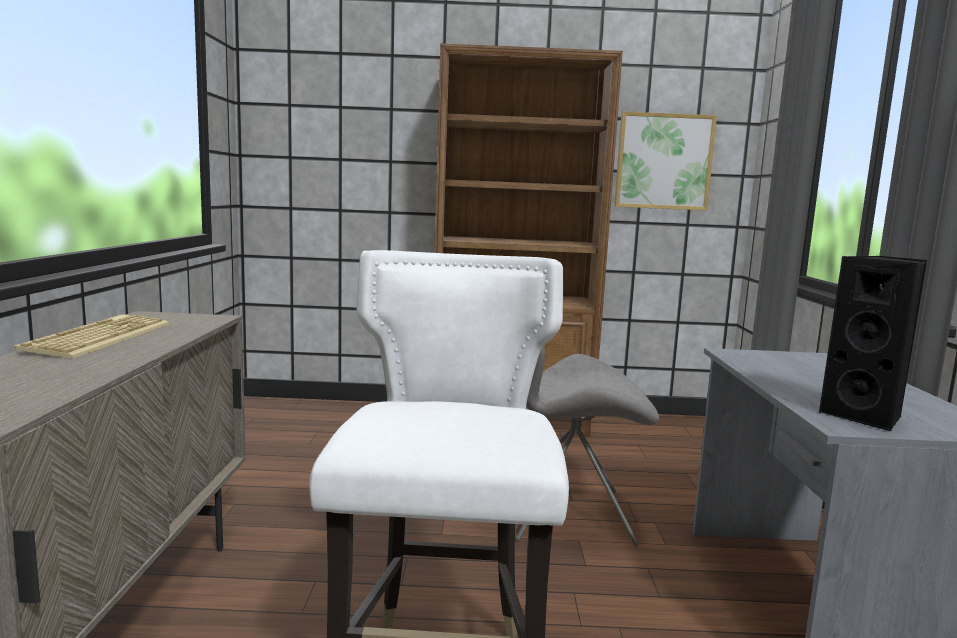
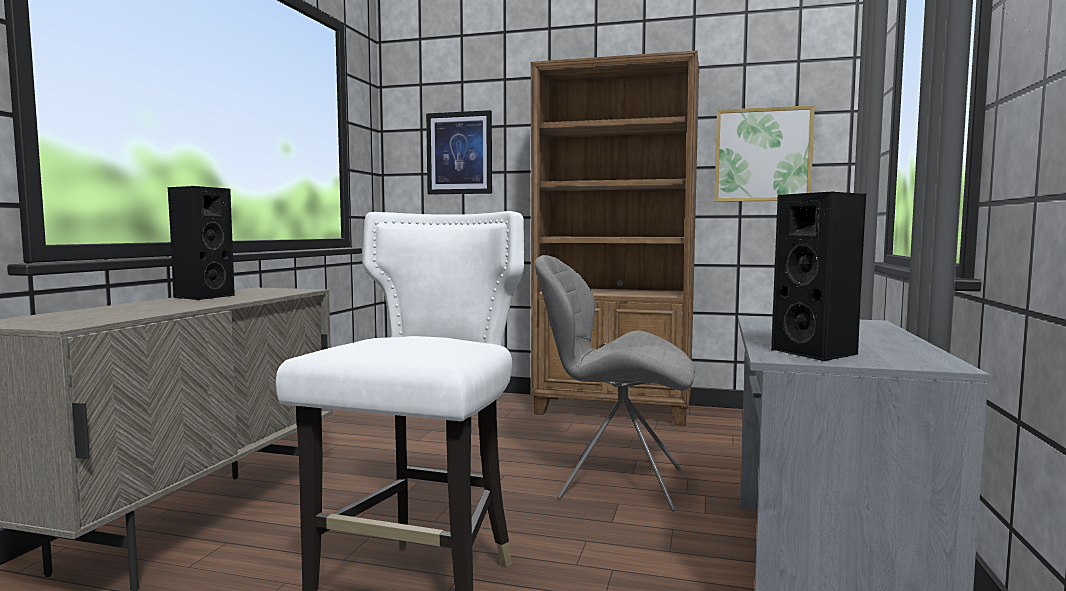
camera: 15 degrees right, 5 degrees down
keyboard [13,315,170,359] -> black speaker [168,186,235,300]
none -> picture [426,110,492,195]

